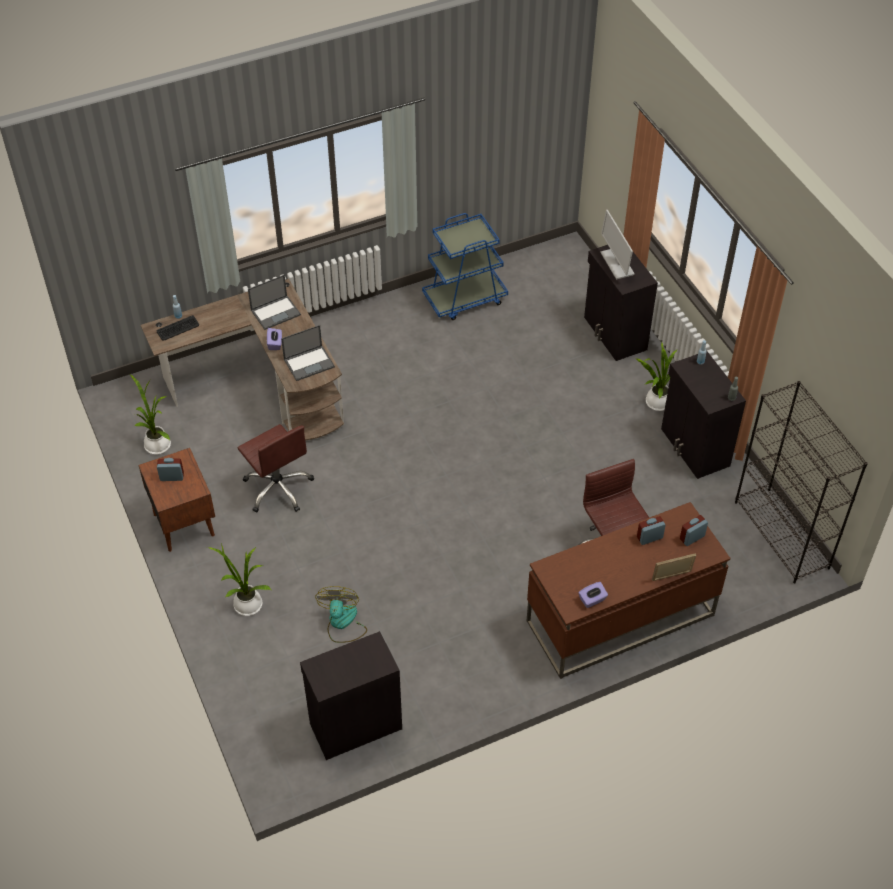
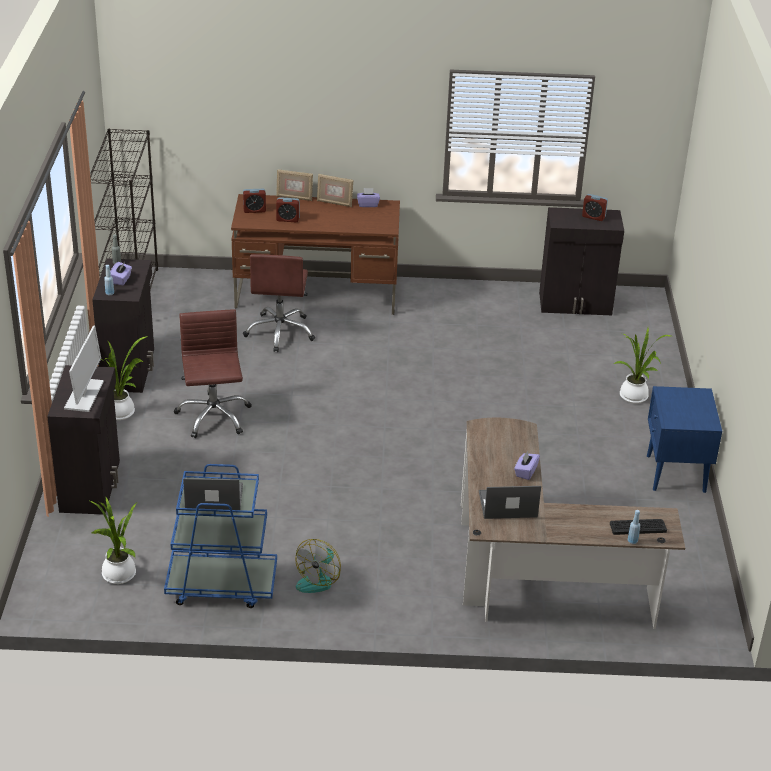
camera: 155 degrees left, 15 degrees down
potted plant [130,374,171,454] -> potted plant moved to [88,497,137,584]
brown nightstand [138,448,215,552] -> blue nightstand [647,386,722,493]
alarm clock [157,458,184,481] -> alarm clock moved to [582,194,608,221]
brown office chair [238,424,314,513] -> brown office chair moved to [174,309,252,438]
laptop [281,325,335,381] -> laptop moved to [183,478,243,511]
fan [315,586,367,643] -> fan moved to [295,539,341,593]
none -> purple tissue box [110,262,132,285]
none -> picture frame [317,174,353,207]

